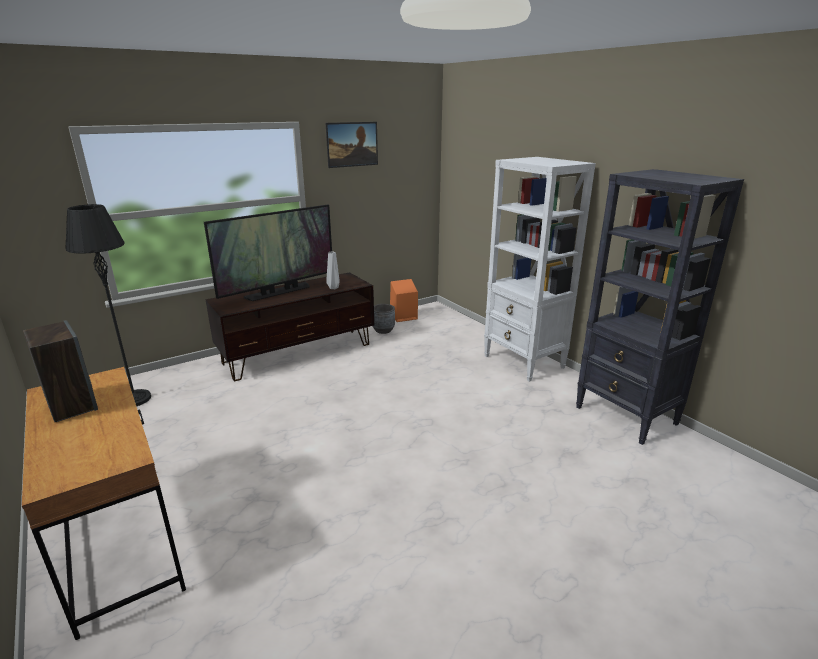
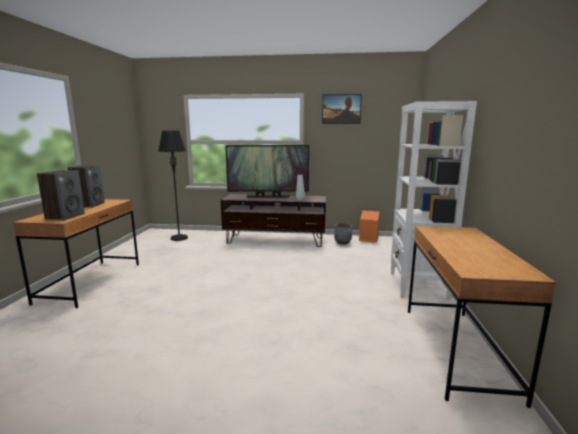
camera: 40 degrees right, 10 degrees down
black bookcase [576,169,744,445] -> brown desk [408,226,556,408]
none -> speaker [37,170,85,221]

